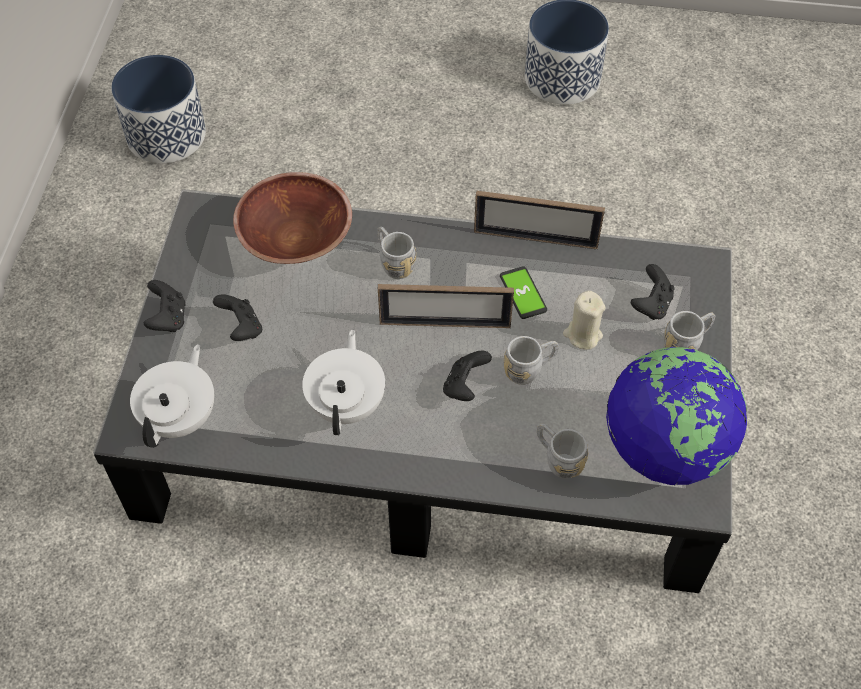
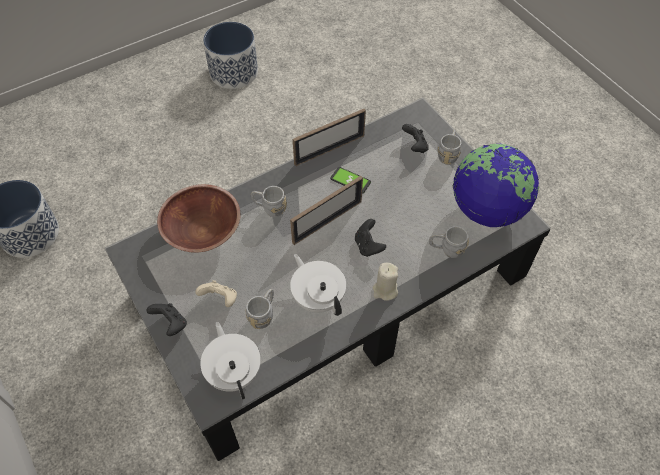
camera: 40 degrees left, 0 degrees up
black game controller [213,294,262,341] -> beige game controller [196,280,237,307]
grey mug [504,336,559,385] -> grey mug moved to [246,289,274,329]
beige candle [563,291,606,350] -> beige candle moved to [373,263,398,301]

